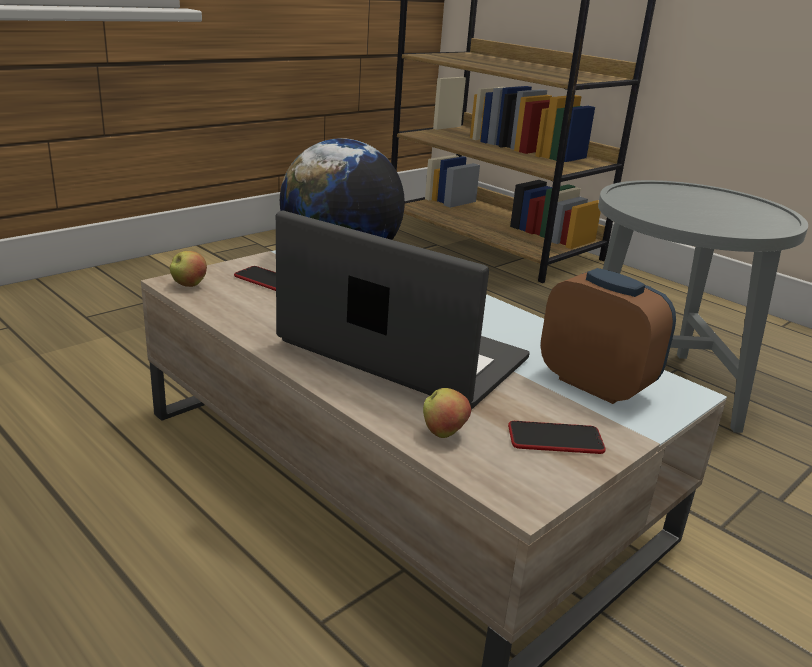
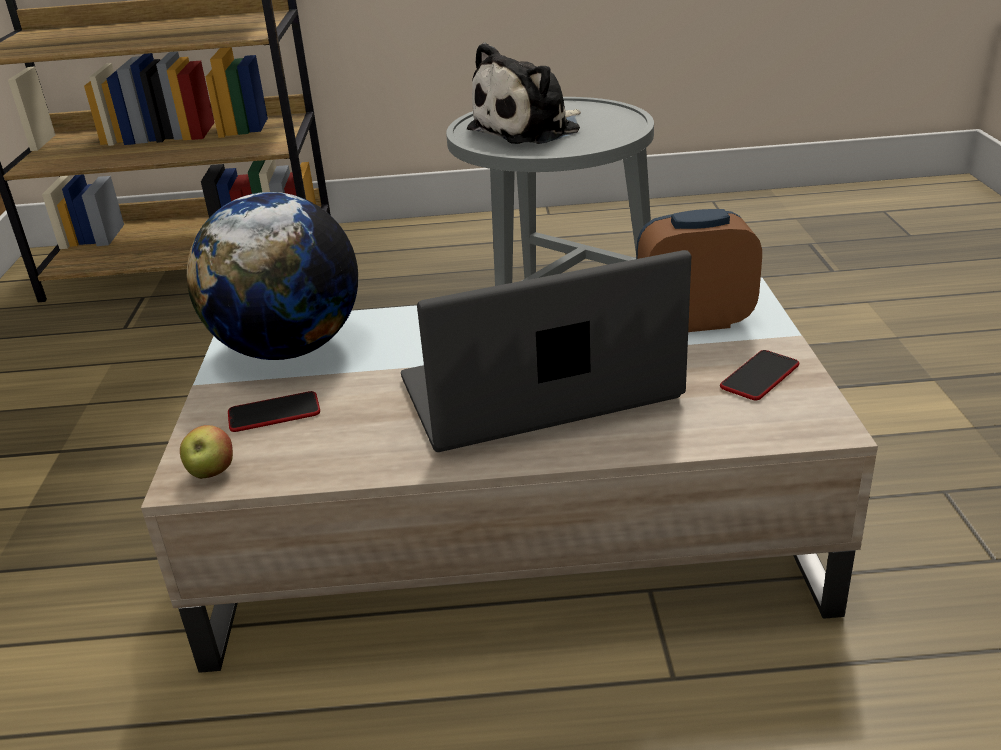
camera: 45 degrees left, 5 degrees up
apple [423,388,471,438] -> none
none -> plush toy [467,43,581,144]

